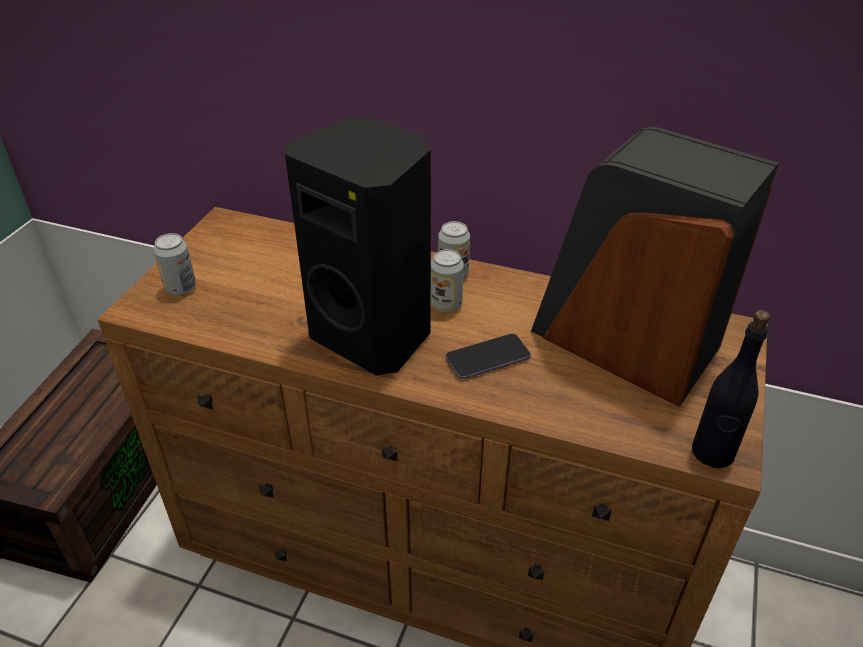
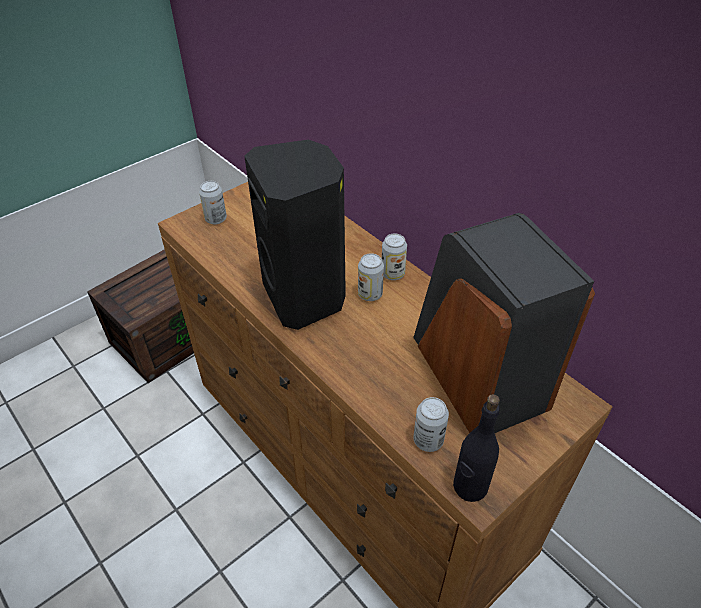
camera: 30 degrees right, 5 degrees up
phone [446,333,531,379] -> none
none -> can [413,397,449,452]

